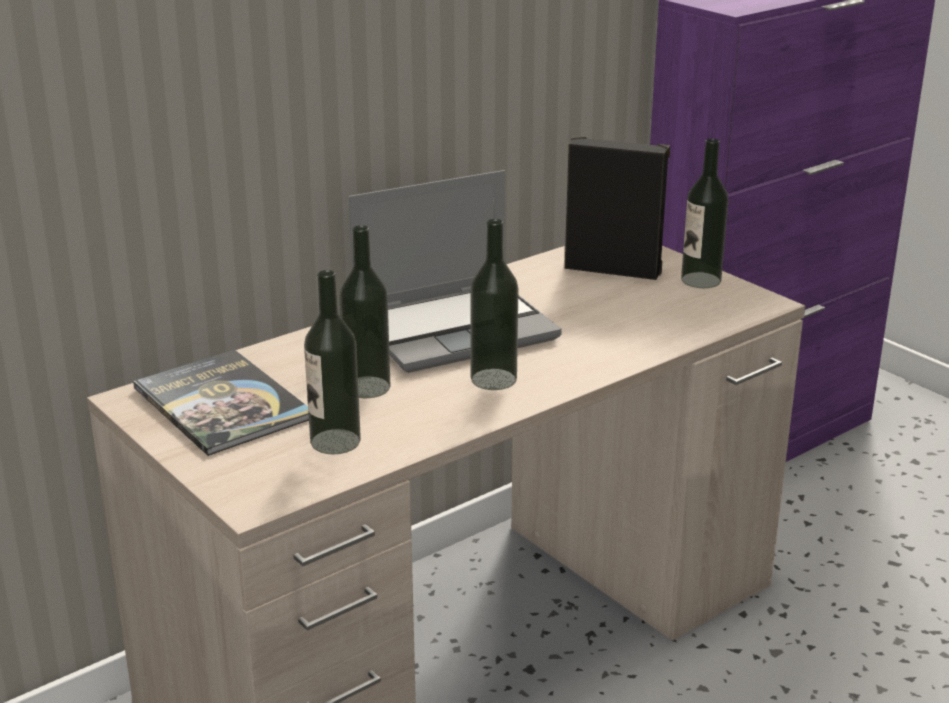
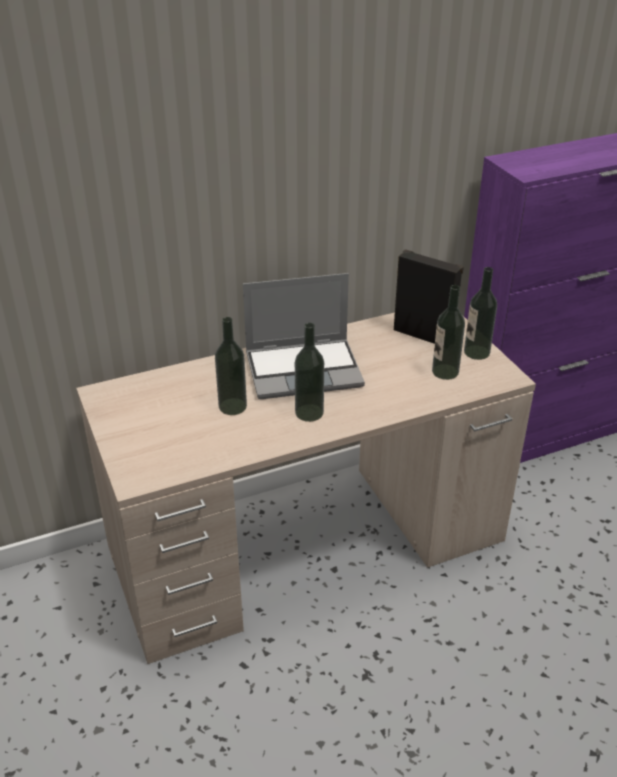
camera: 15 degrees right, 10 degrees up
book [133,350,309,456] -> none
bottle [304,270,361,455] -> bottle moved to [432,285,465,380]

